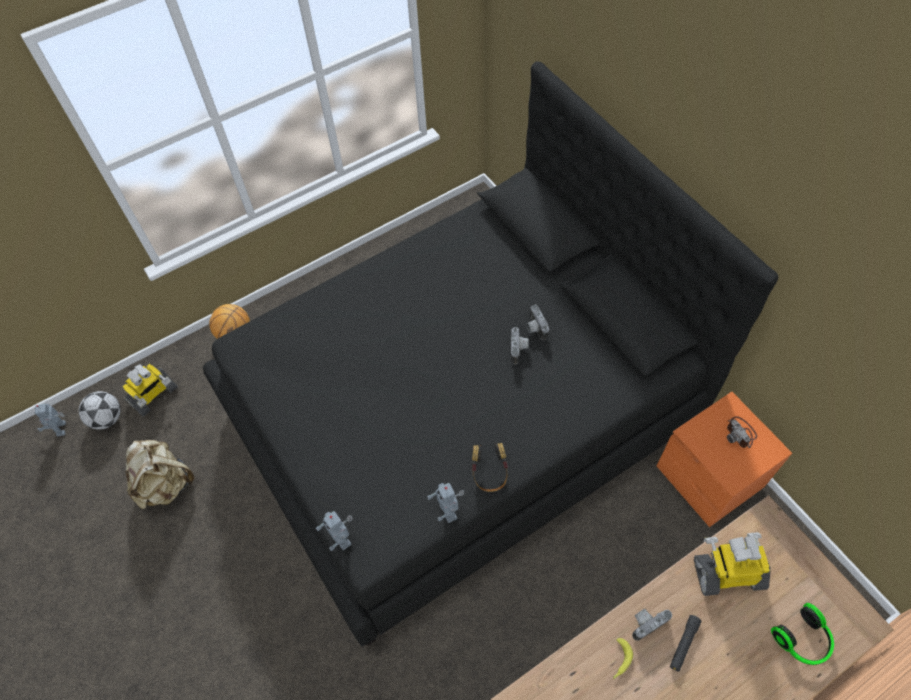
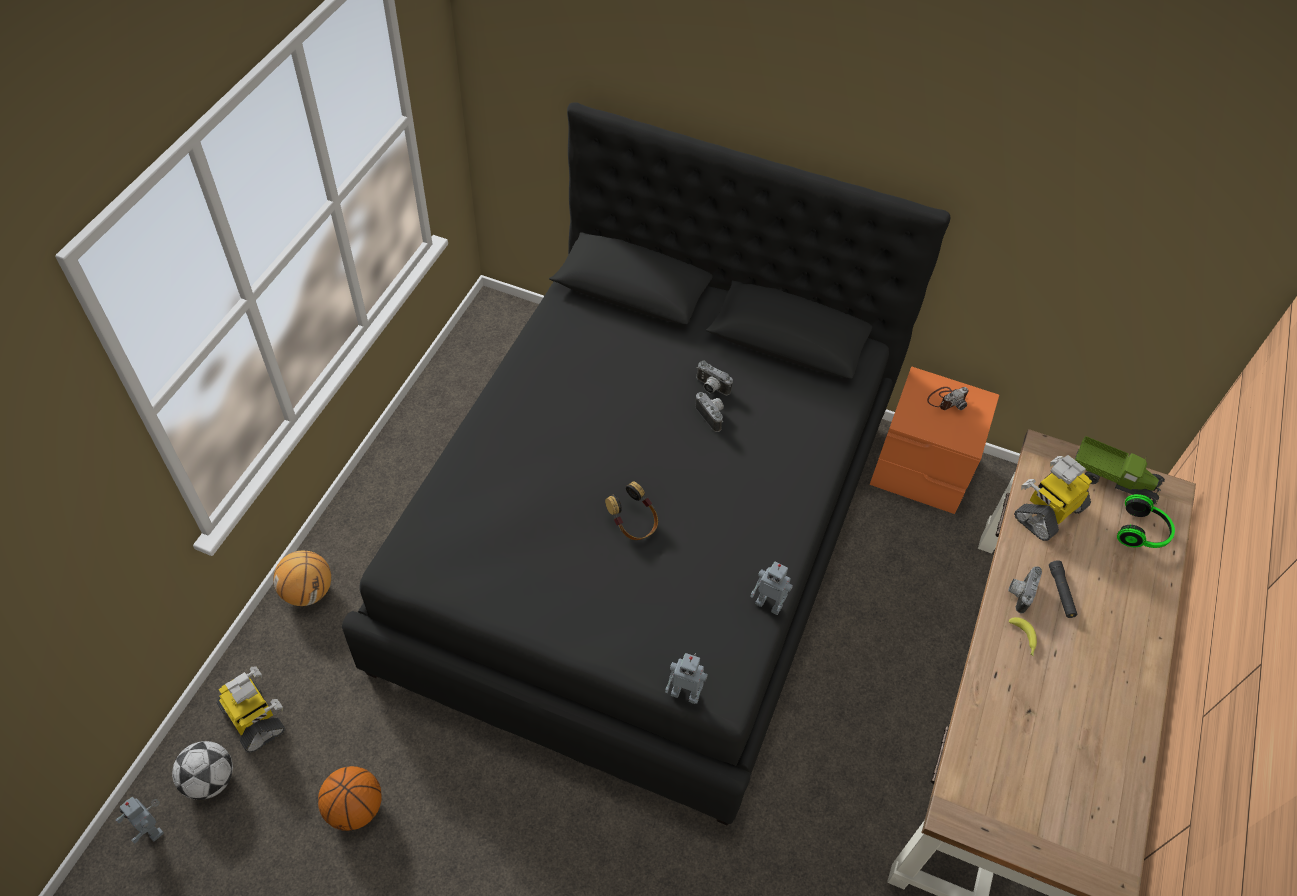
camera: 40 degrees left, 5 degrees down
toy robot [122,364,178,417] -> toy robot turned 45 degrees counterclockwise [217,667,285,753]
beige backpack [125,440,194,509] -> basketball [318,766,381,831]
headphones [472,443,508,492] -> headphones moved to [605,482,658,540]
camera [727,416,757,448] -> camera turned 60 degrees counterclockwise [927,387,968,410]
none -> toy truck [1075,436,1165,504]

